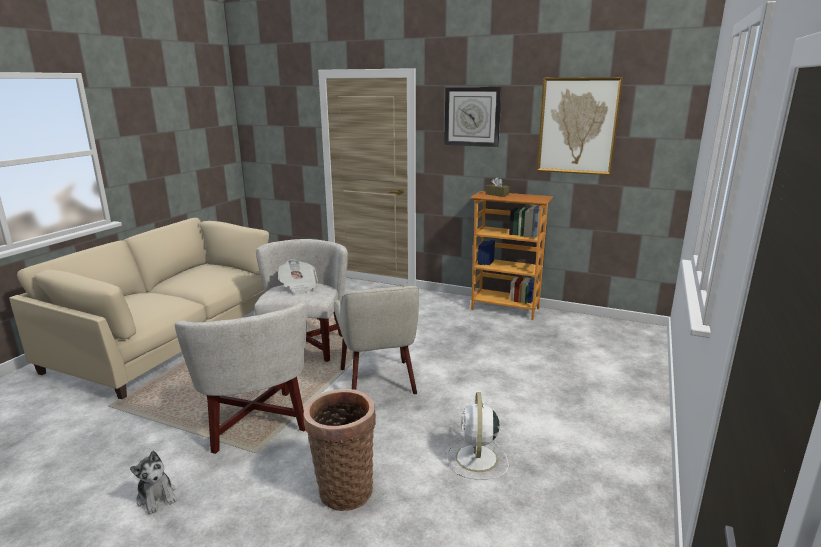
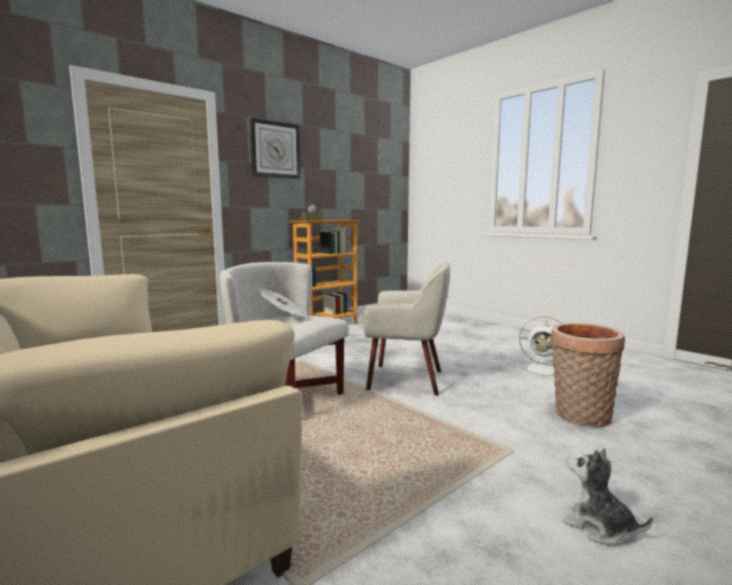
camera: 65 degrees left, 10 degrees down
plush toy [130,451,177,514] -> plush toy turned 120 degrees counterclockwise [563,448,653,546]
white armchair [175,301,308,454] -> none
picture [537,77,623,175] -> none

